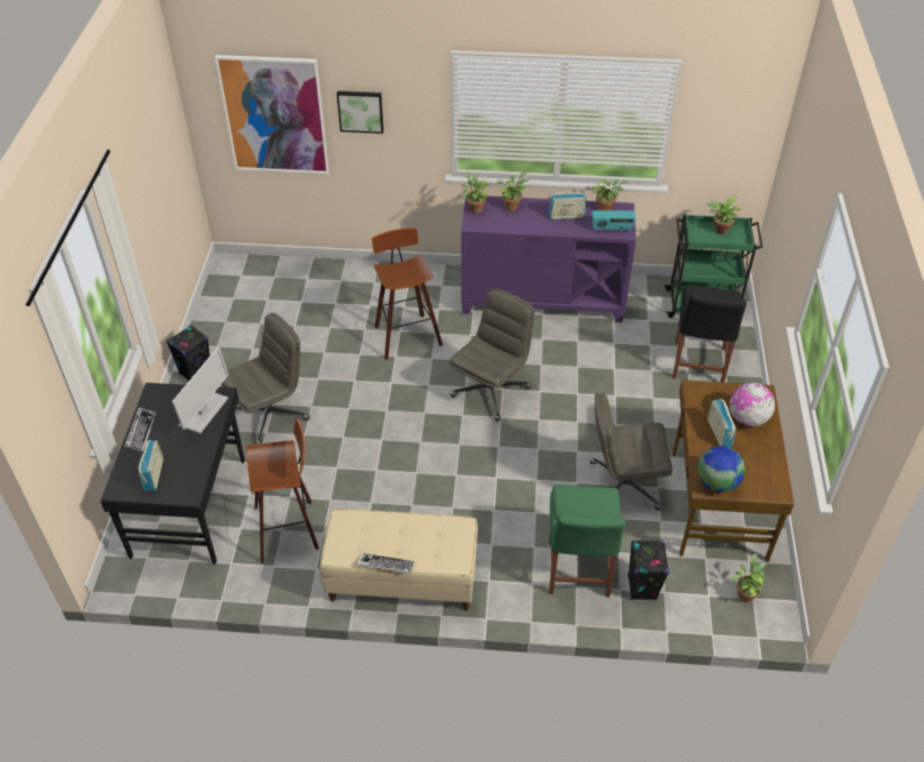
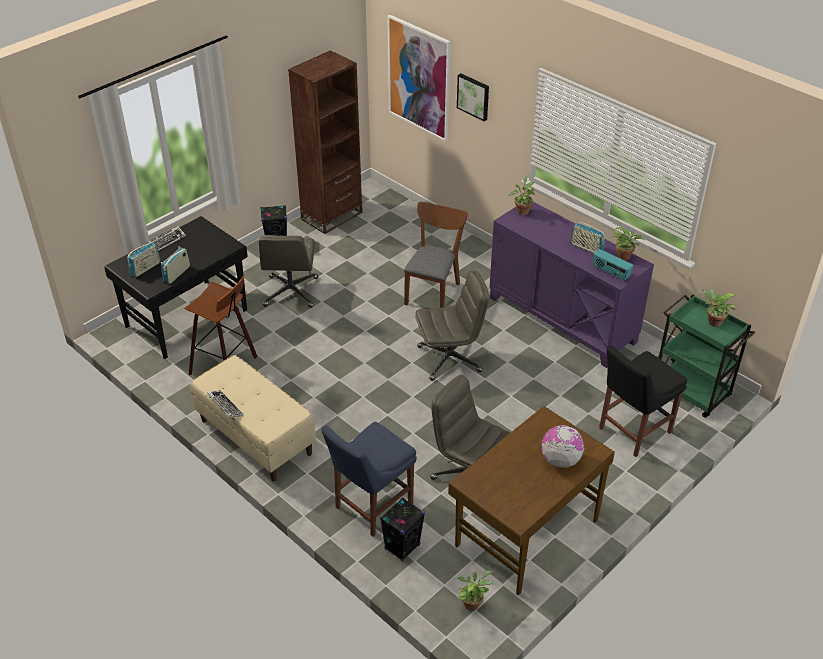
camera: 40 degrees right, 5 degrees down
monitor [172,347,228,434] -> none
grey office chair [221,313,310,444] -> grey office chair turned 90 degrees clockwise [259,235,318,308]
stool [372,228,443,360] -> brown chair [404,202,468,308]
potted plant [497,172,529,211] -> none
green chair [549,485,626,597] -> blue chair [321,422,417,537]
globe [698,446,745,492] -> none
radio [707,399,736,447] -> radio moved to [161,246,190,284]
none -> brown bookcase [288,50,363,234]

